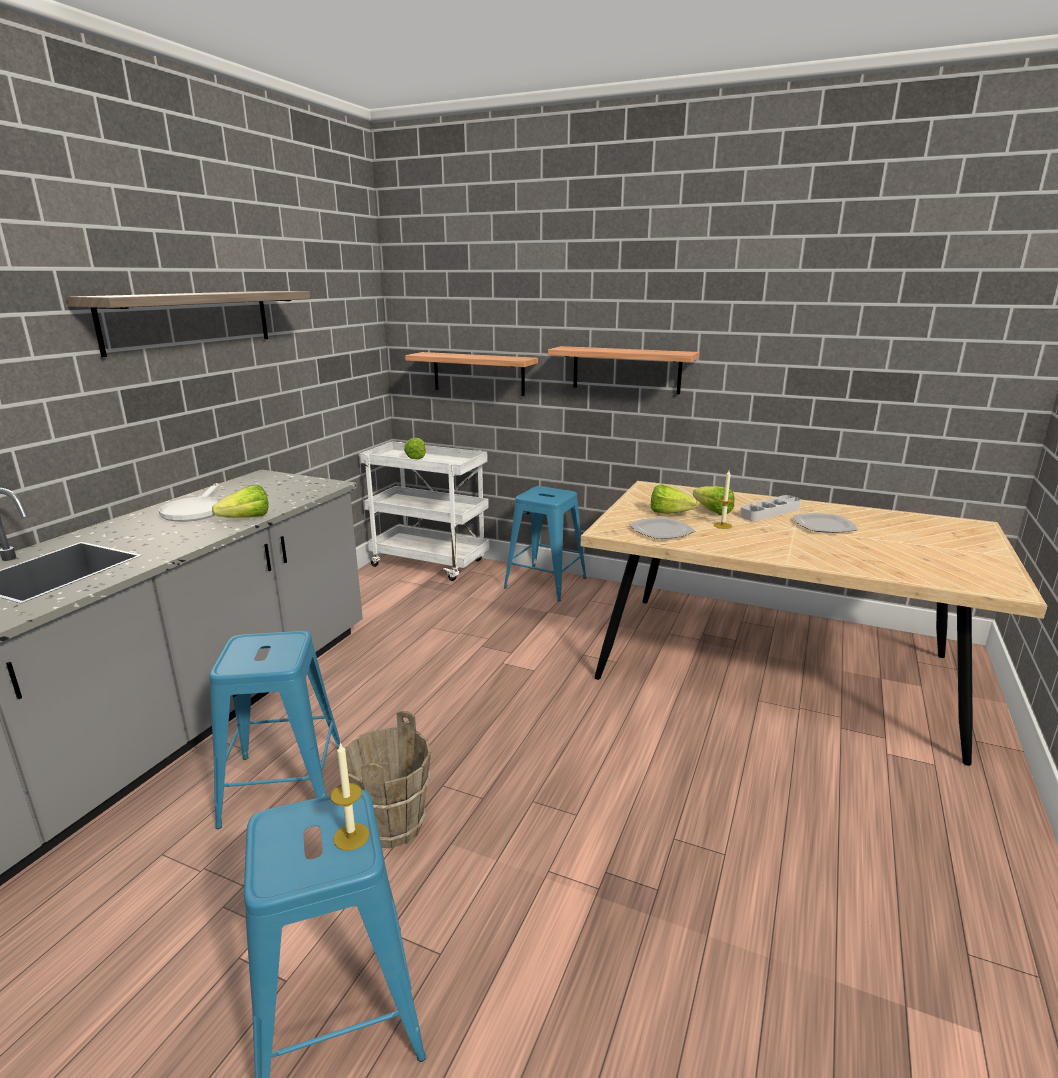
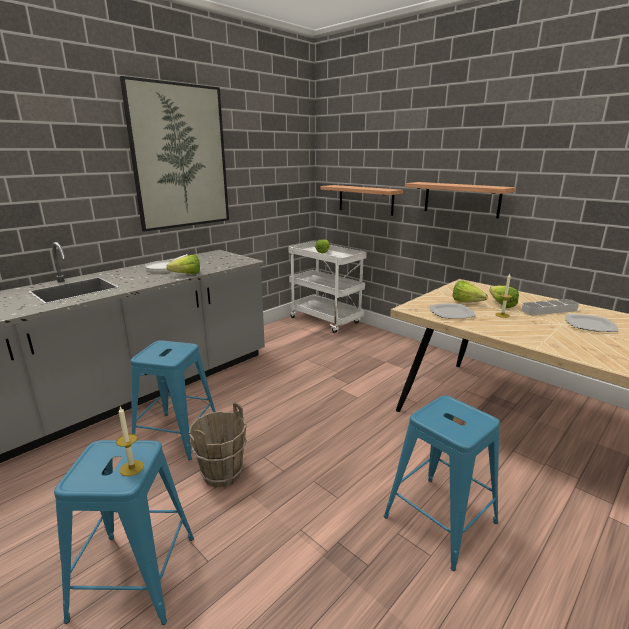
camera: 20 degrees right, 0 degrees up
shelf [67,291,310,357] -> picture [120,76,229,231]
blue stool [504,486,587,601] -> blue stool moved to [384,396,500,571]

